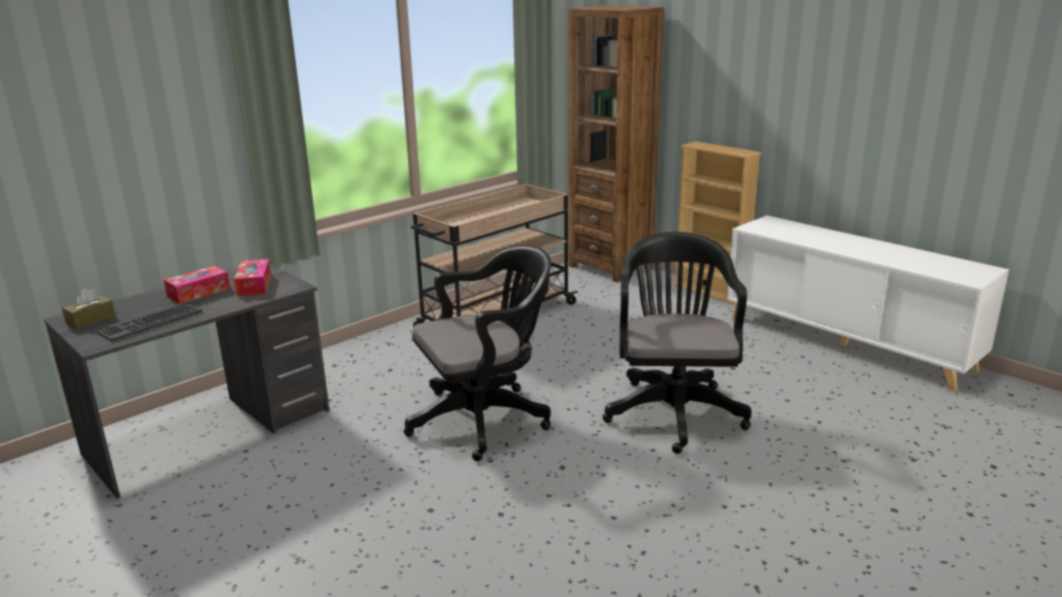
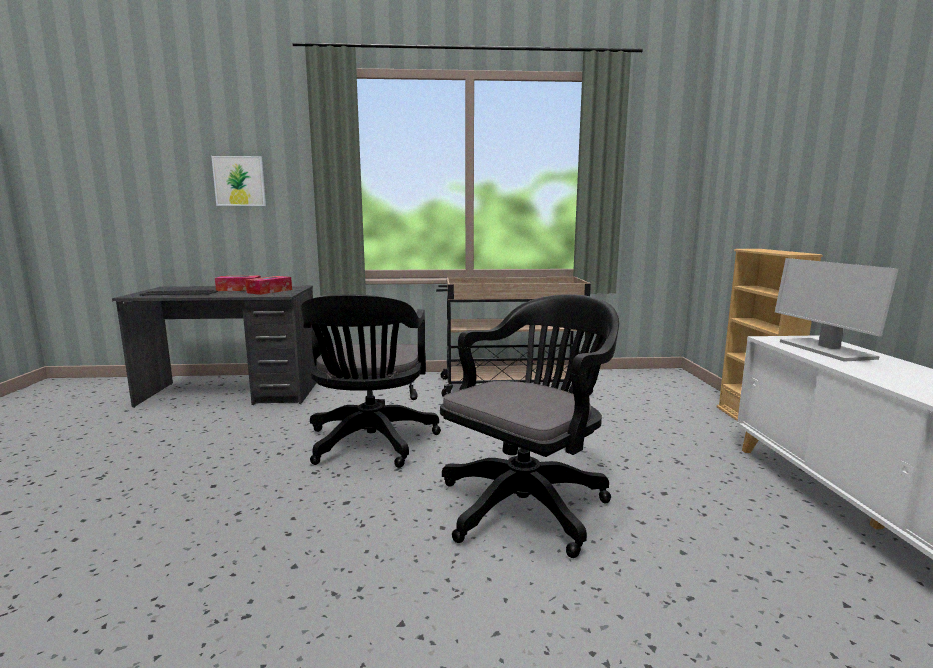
camera: 40 degrees right, 10 degrees down
brown tissue box [62,288,116,329] -> none
black office chair [404,246,551,461] -> black office chair turned 75 degrees clockwise [301,294,441,468]
brown bookcase [569,6,664,283] -> none
none -> picture [211,156,266,206]
none -> monitor [775,258,899,362]

